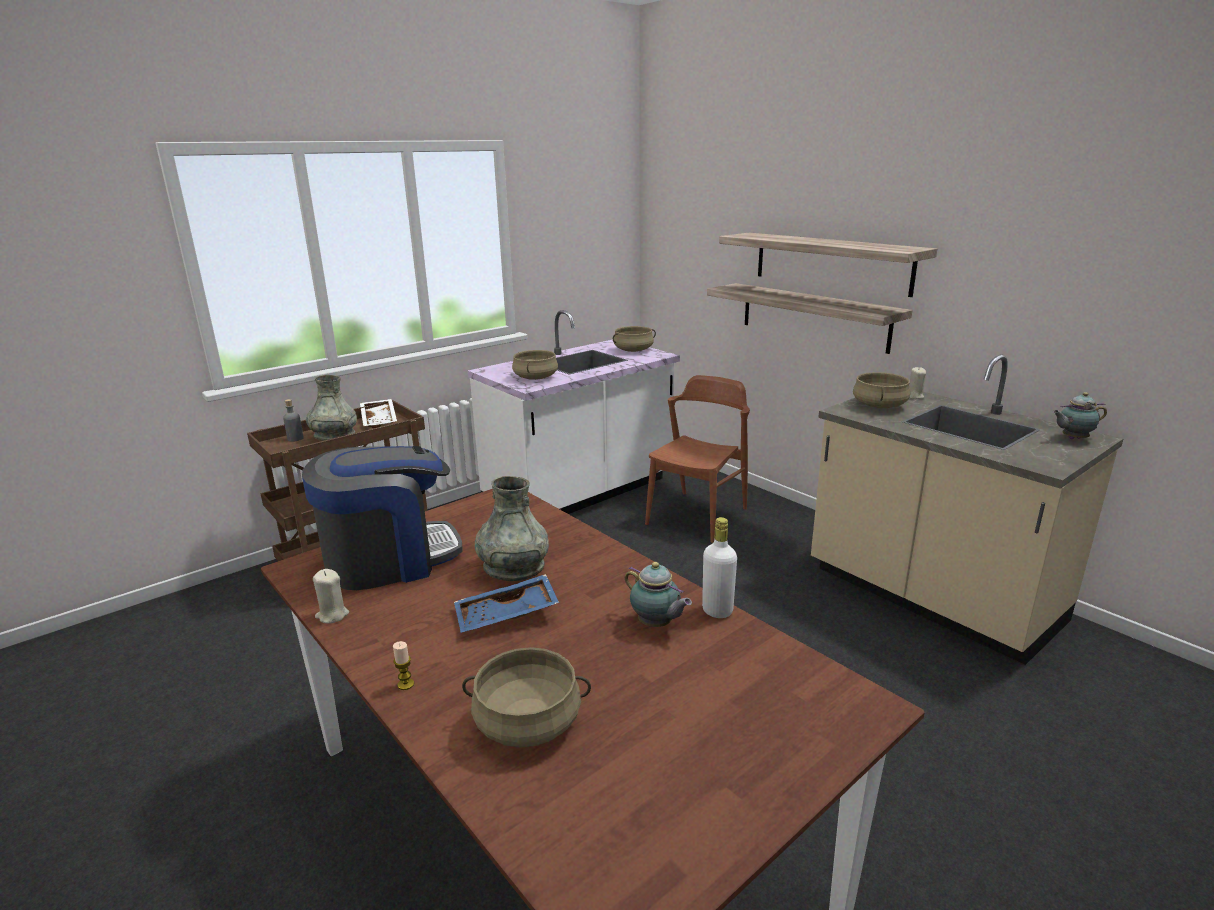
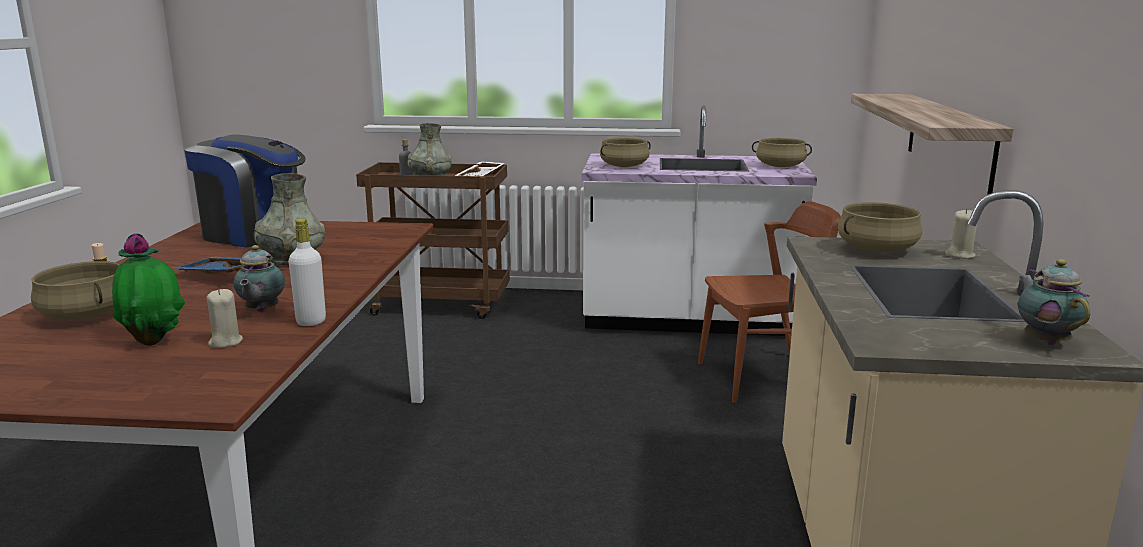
camera: 45 degrees right, 5 degrees down
beige candle [313,569,349,624] -> beige candle moved to [206,289,243,348]
shelf [719,233,937,297] -> none
teapot [1052,392,1107,439] -> teapot turned 45 degrees clockwise [1018,259,1090,345]
none -> potted plant [112,233,185,346]

